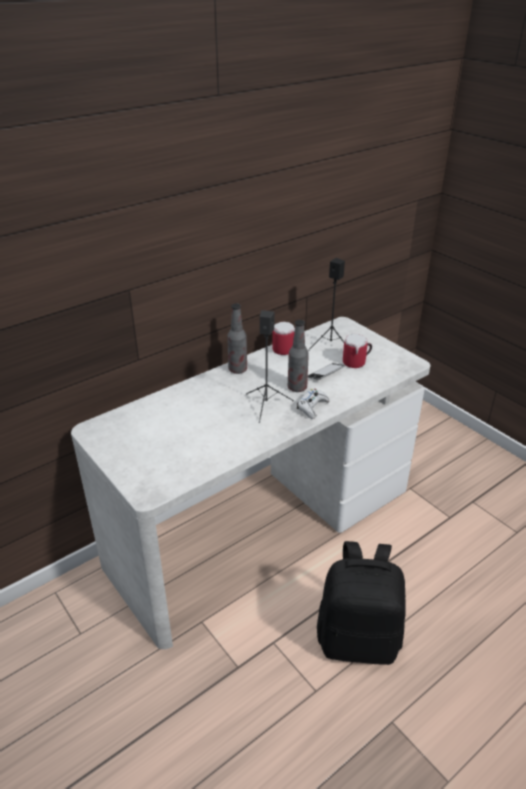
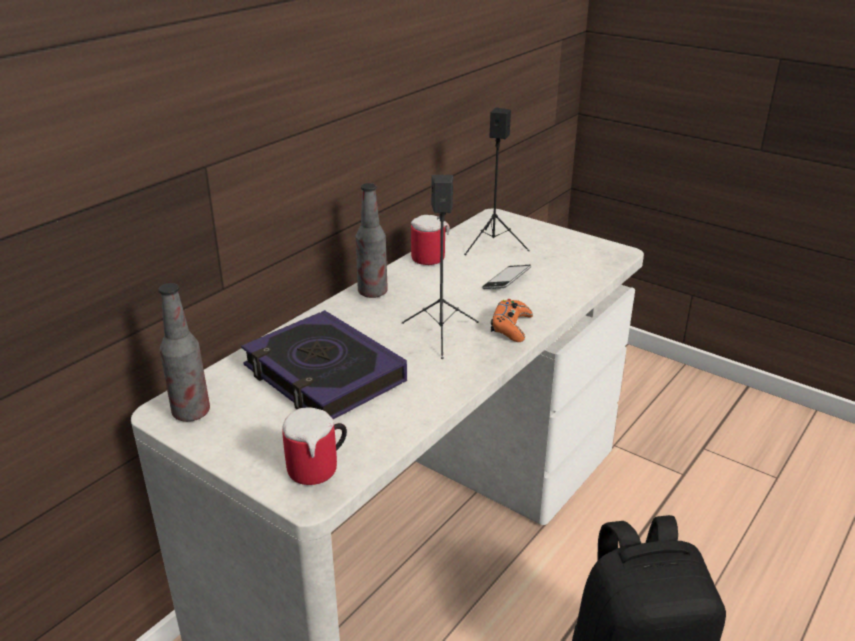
camera: 15 degrees left, 5 degrees down
bottle [288,320,309,392] -> bottle moved to [158,283,210,422]
white game controller [297,389,329,419] -> orange game controller [491,299,533,342]
mug [343,334,372,368] -> mug moved to [282,407,347,485]
none -> book [241,310,407,419]

